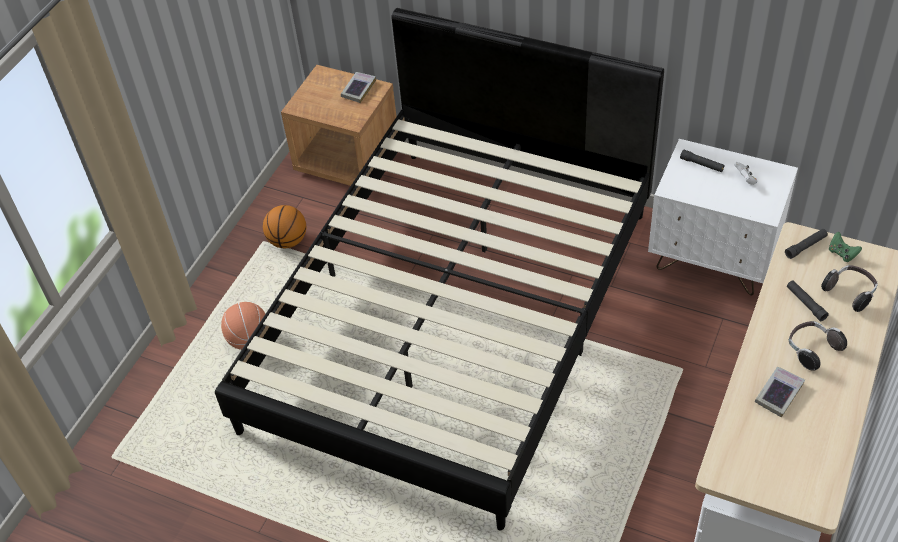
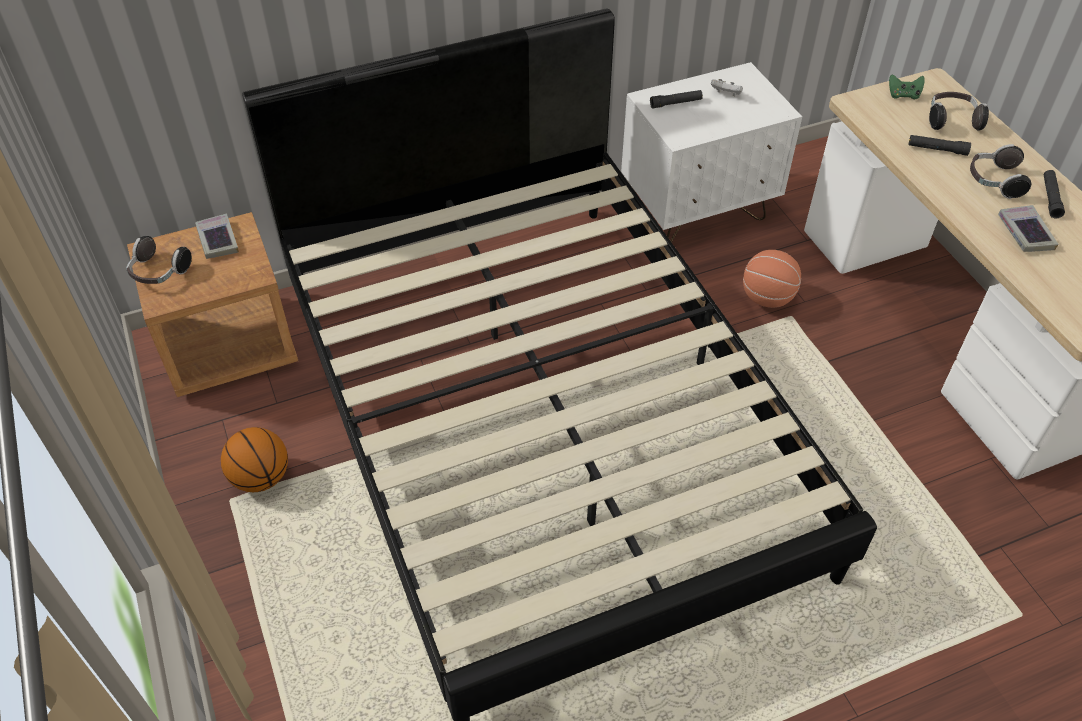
camera: 50 degrees left, 0 degrees up
basketball [221,302,266,350] -> basketball moved to [743,250,801,308]
black flashlight [785,229,828,259] -> black flashlight moved to [1044,170,1065,218]
none -> headphones [126,236,192,284]

